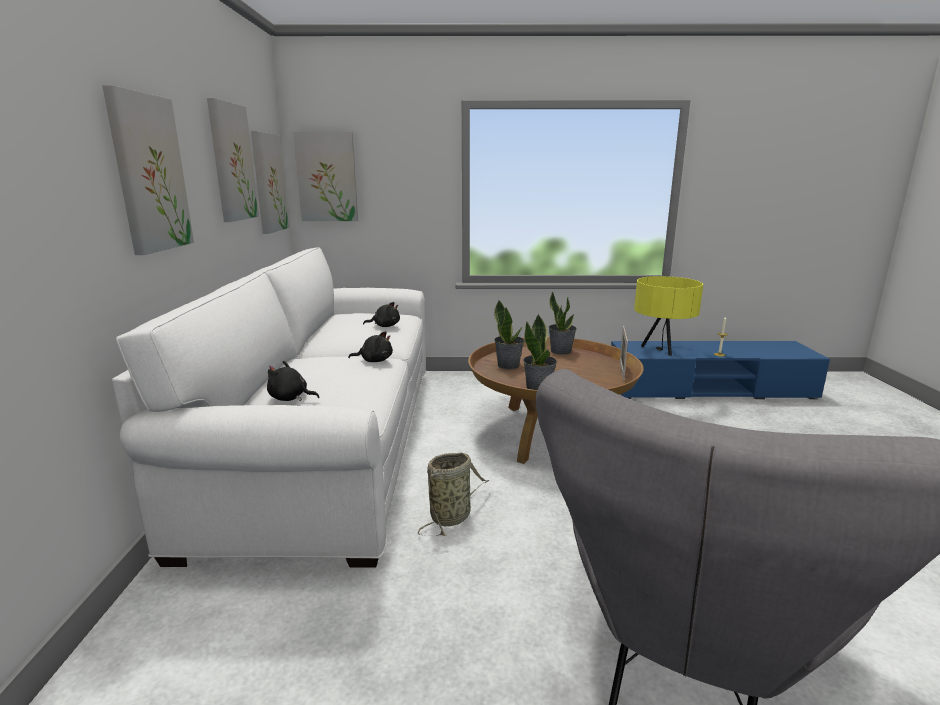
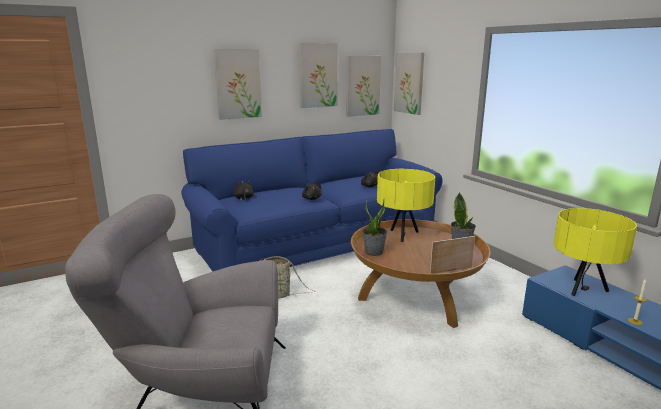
camera: 60 degrees right, 0 degrees up
white sofa [112,247,426,567] -> blue sofa [181,129,442,272]
potted plant [494,300,525,369] -> yellow table lamp [377,169,435,242]

